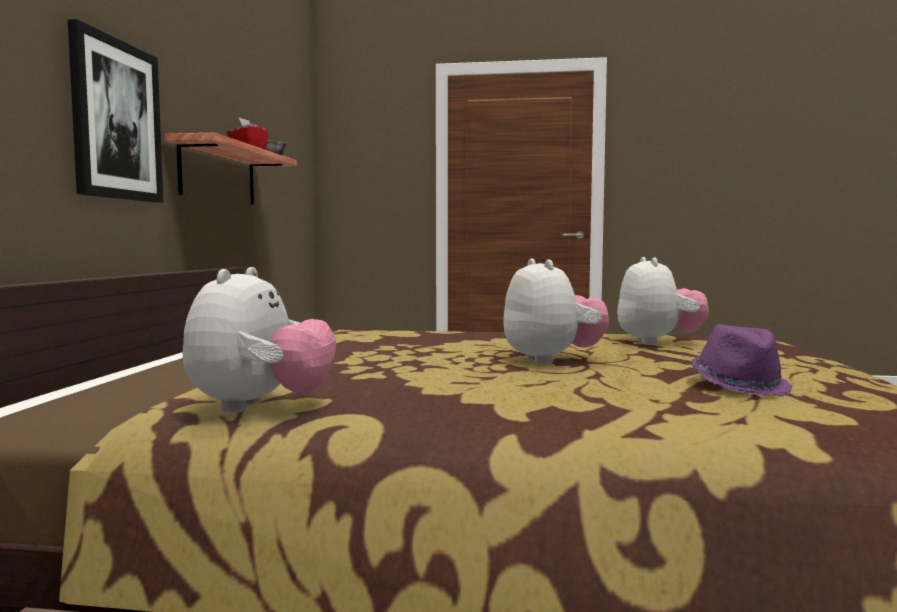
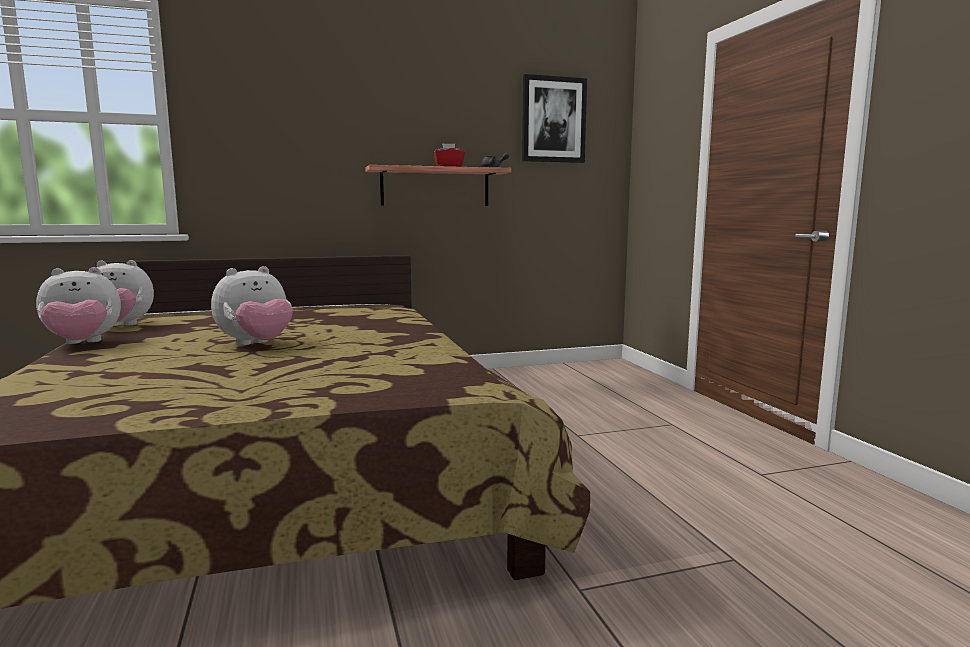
camera: 65 degrees right, 5 degrees up
picture [68,19,163,202] -> picture moved to [522,74,587,163]
plush toy [617,257,708,345] -> plush toy moved to [36,267,121,344]
purple hat [691,324,793,396] -> none

